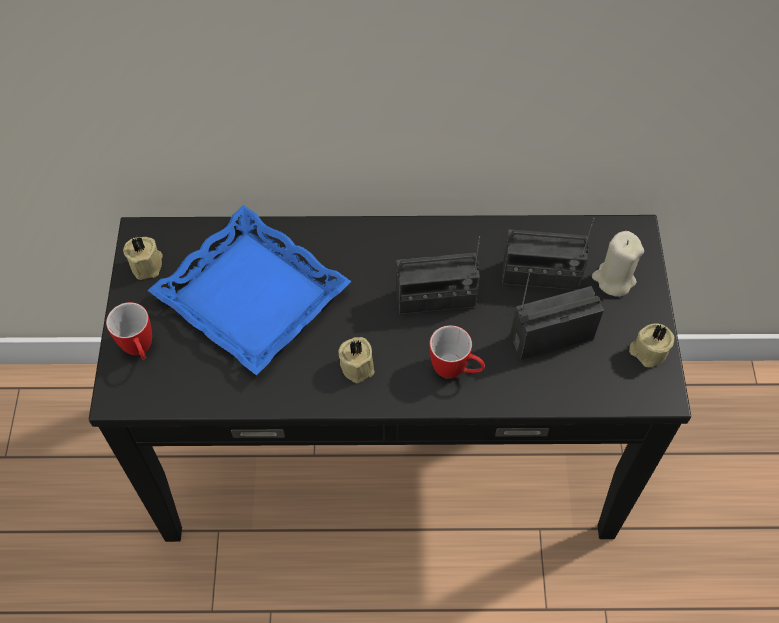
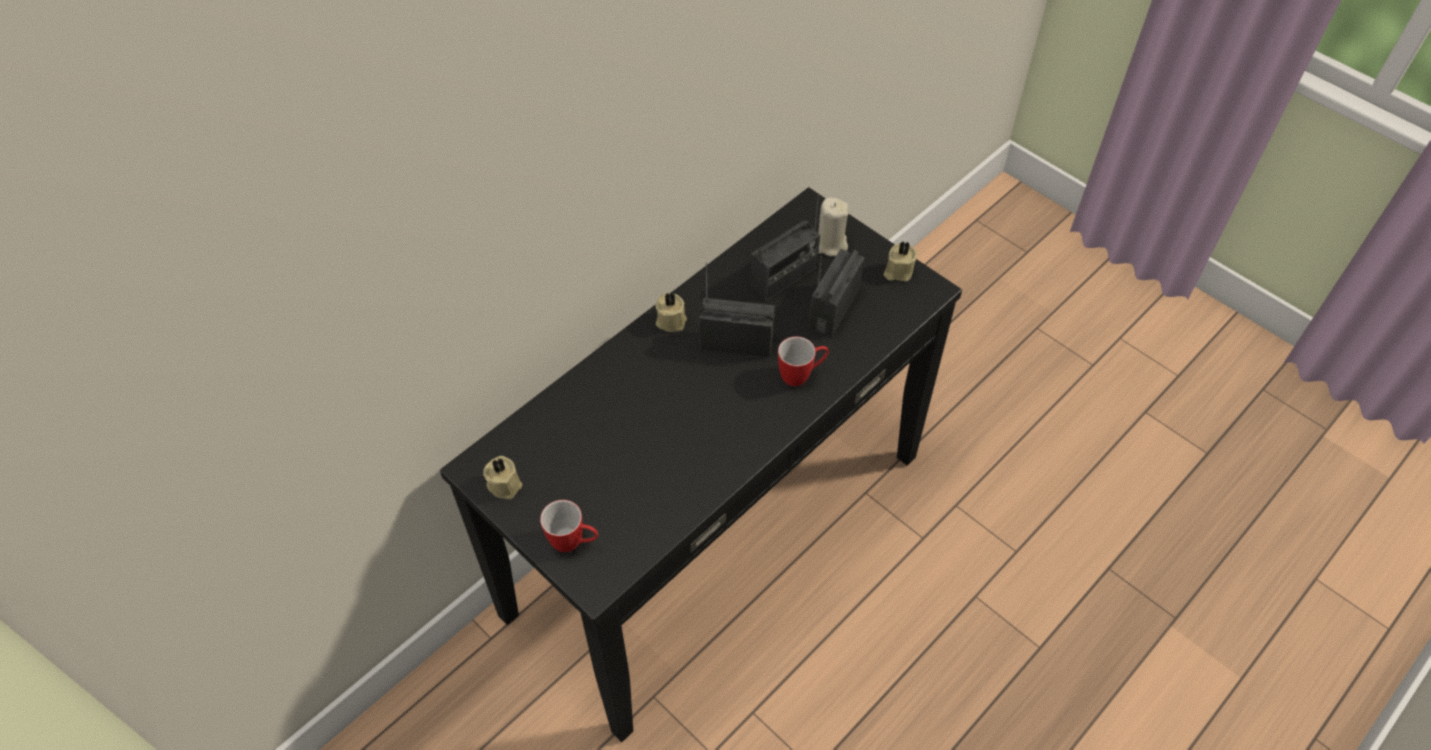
camera: 45 degrees left, 5 degrees down
blue tray [148,205,351,376] -> none
beige candle [338,337,375,383] -> beige candle moved to [656,292,687,332]
radio [396,236,480,314] -> radio turned 120 degrees counterclockwise [699,263,775,357]

